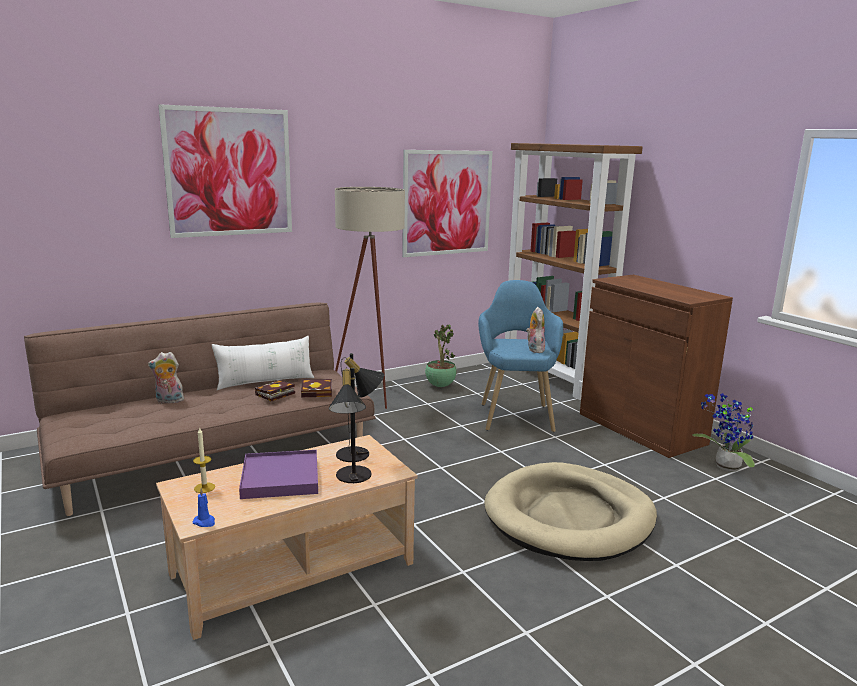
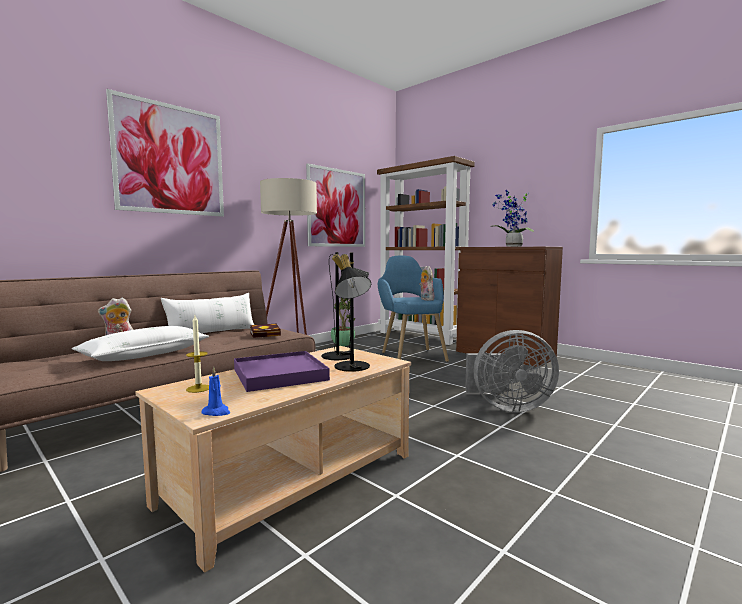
camera: 15 degrees left, 10 degrees down
book [255,380,295,401] -> none
beige dog bed [484,462,657,561] -> grey fan [465,330,559,413]
potted plant [693,393,755,472] -> potted plant moved to [490,190,534,247]
none -> white pillow [72,326,209,361]

